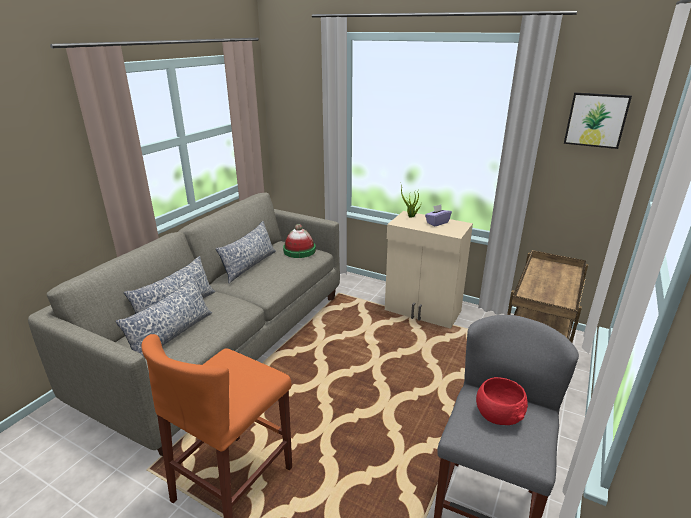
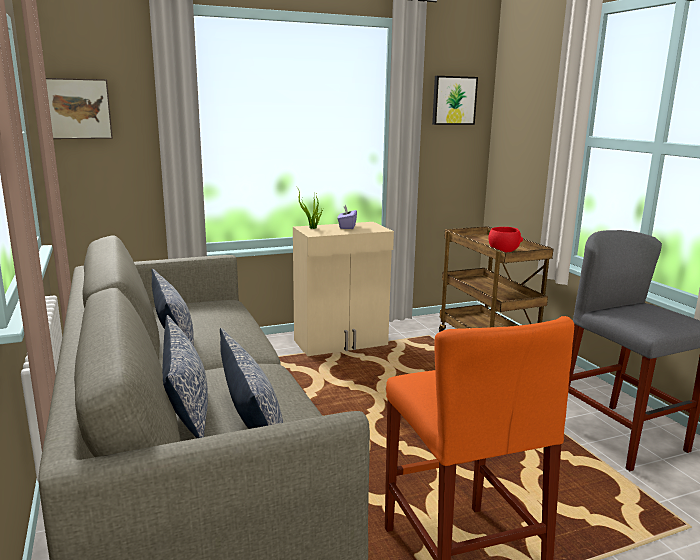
camera: 50 degrees left, 10 degrees down
hat [283,224,316,258] -> none
red bowl [476,377,528,425] -> red bowl moved to [488,227,523,252]
none -> picture [46,78,113,139]

